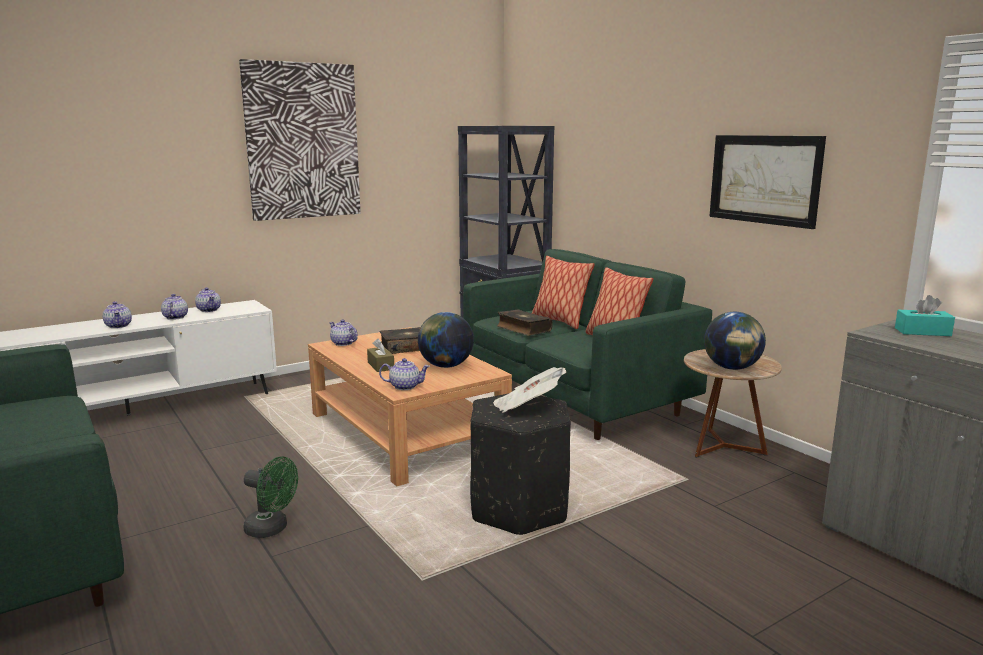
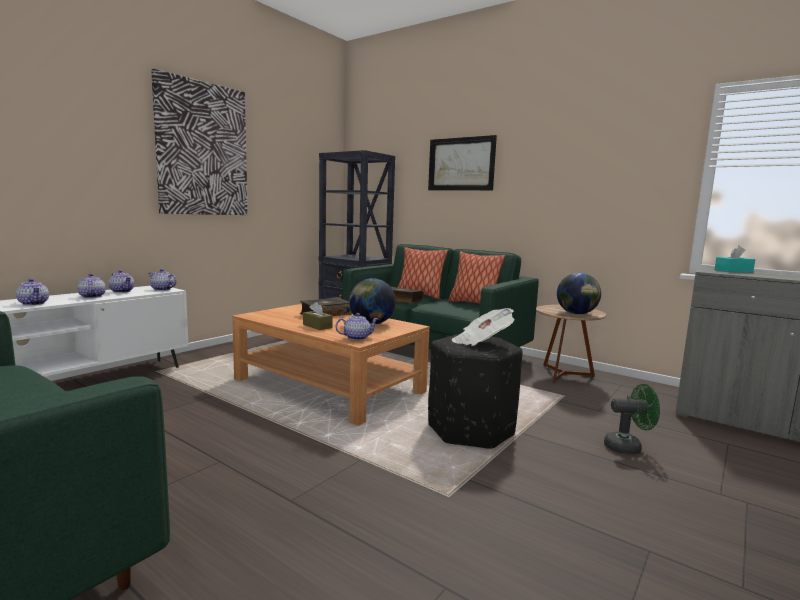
camera: 20 degrees left, 5 degrees down
green fan [243,457,298,538] -> green fan moved to [604,384,660,454]
teapot [329,319,358,346] -> teapot moved to [149,269,177,291]
picture [709,135,826,229] -> picture moved to [428,135,497,191]

